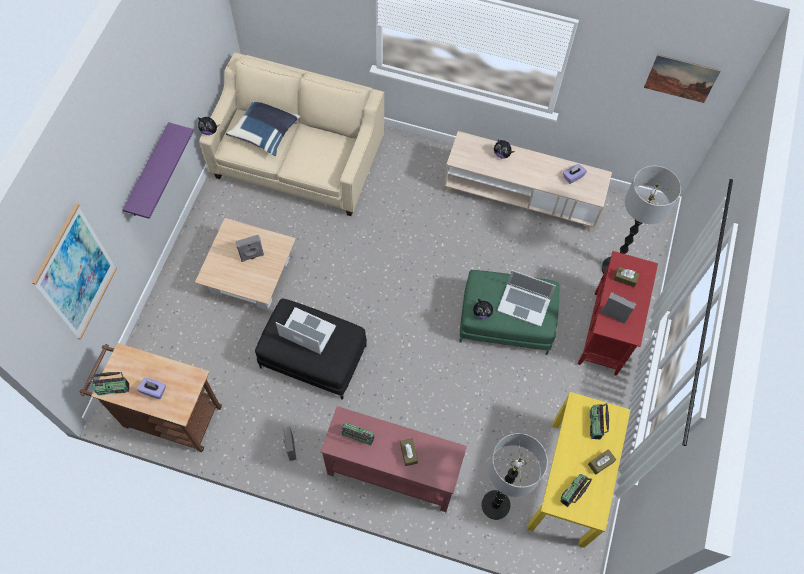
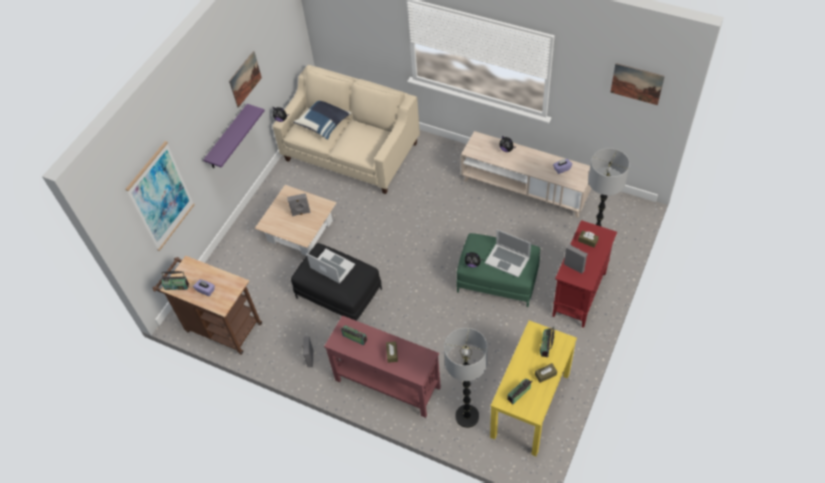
camera: 15 degrees right, 10 degrees down
none -> picture [229,51,262,108]

